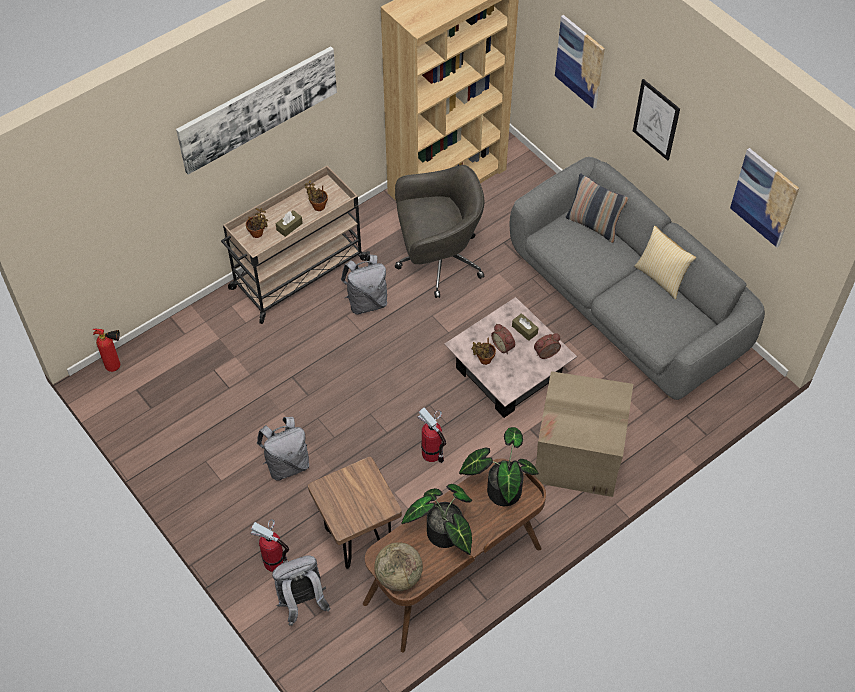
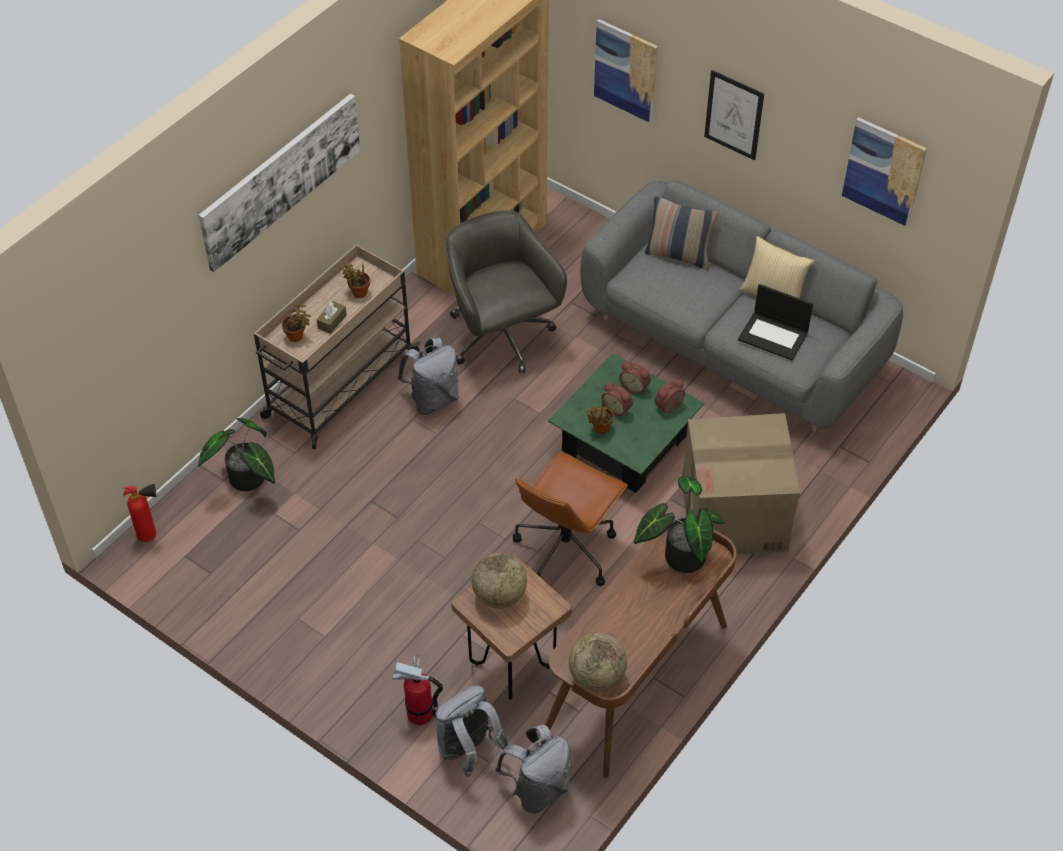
camera: 15 degrees left, 5 degrees down
grey backpack [257,417,309,481] -> grey backpack moved to [495,725,570,814]
grey office chair [395,165,484,298] -> grey office chair turned 90 degrees counterclockwise [445,211,567,373]
potted plant [401,484,472,555] -> potted plant moved to [198,418,275,491]
fire extinguisher [417,407,446,463] -> brown office chair [513,452,628,586]
pink coffee table [444,297,577,418] -> green coffee table [548,353,704,493]
brown tissue box [512,313,538,341] -> alarm clock [619,361,651,394]
none -> globe [472,553,527,609]
none -> laptop [738,284,813,360]

